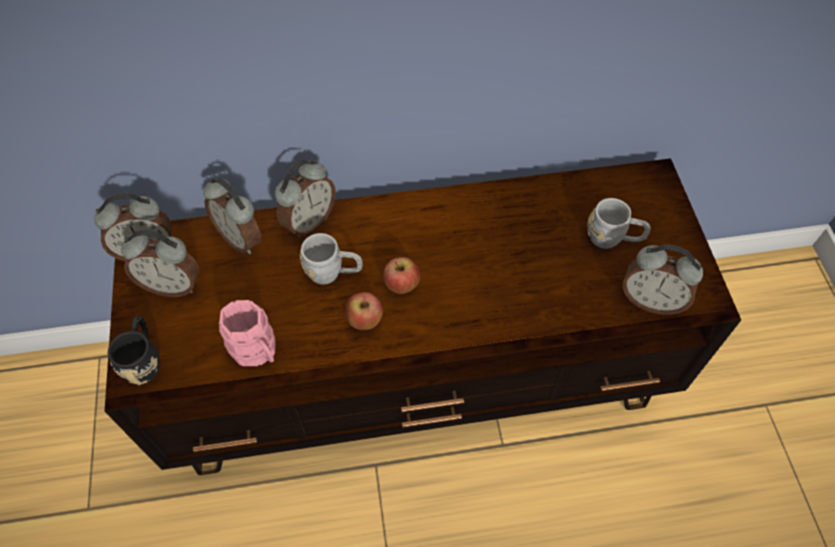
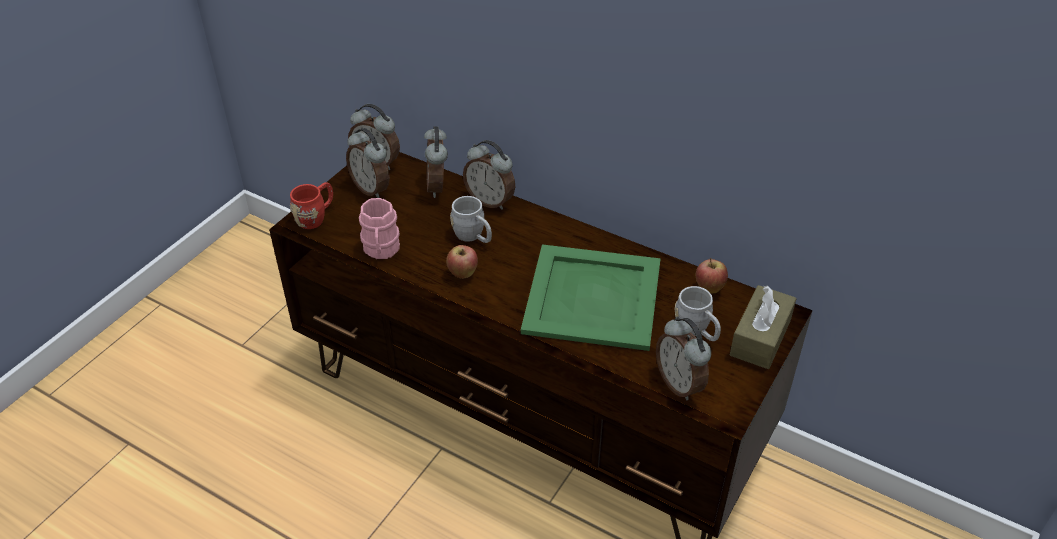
camera: 40 degrees right, 15 degrees down
black mug [108,316,160,385] -> red mug [290,182,333,229]
alarm clock [275,159,336,238] -> alarm clock turned 45 degrees clockwise [463,140,515,210]
apple [384,257,420,294] -> apple moved to [696,258,728,293]
none -> green tray [521,244,661,351]
none -> brown tissue box [730,285,797,369]

